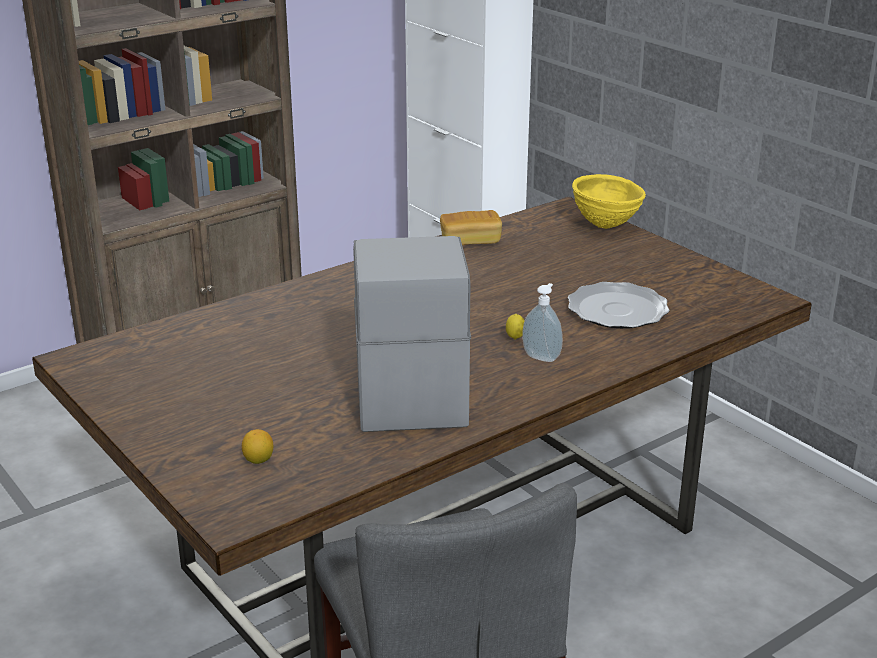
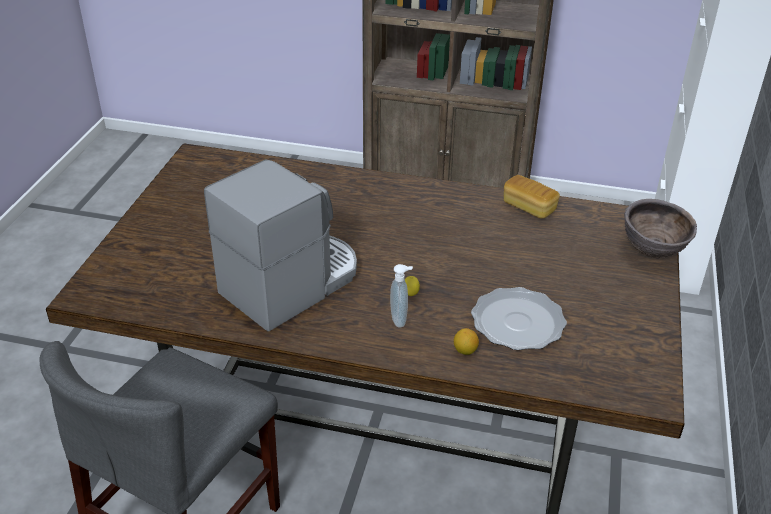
camera: 50 degrees right, 10 degrees up
lemon [242,429,273,464] -> lemon moved to [454,328,479,355]
yellow bowl [572,174,646,229] -> brown bowl [624,199,697,258]

